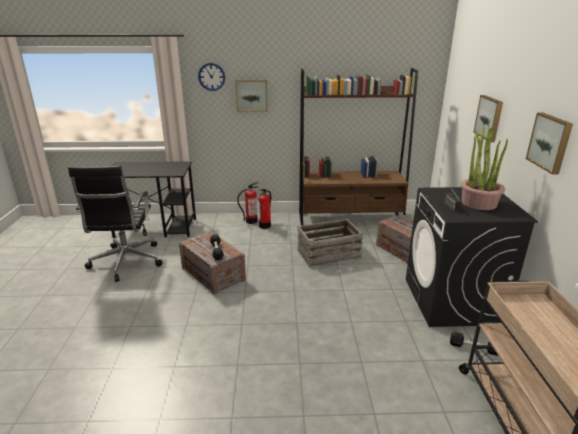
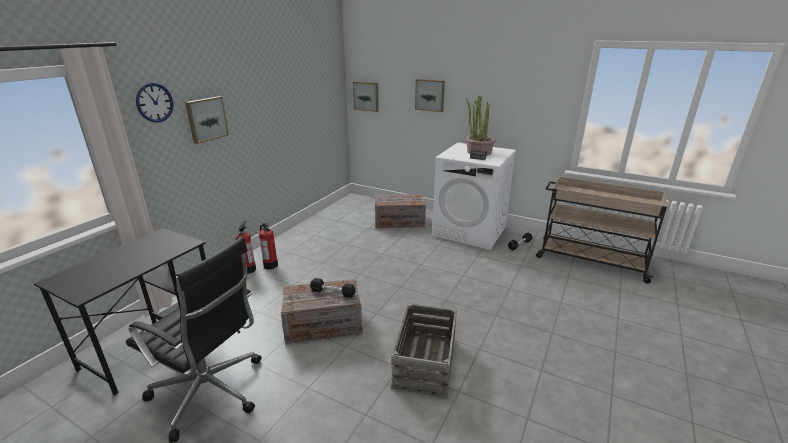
camera: 60 degrees left, 0 degrees up
crate [297,219,363,268] -> crate moved to [391,303,457,398]
brown bookcase [299,68,418,225] -> none
black washing machine [406,187,538,327] -> white washing machine [432,142,516,250]
picture [526,113,573,175] -> picture moved to [353,81,379,112]

